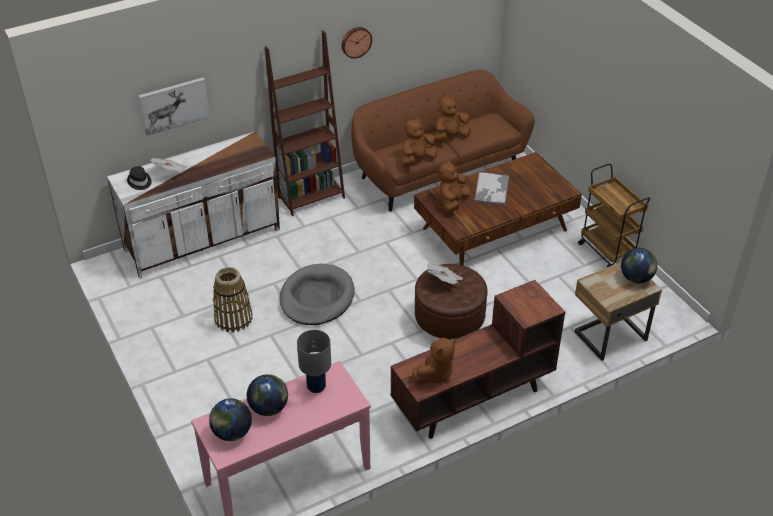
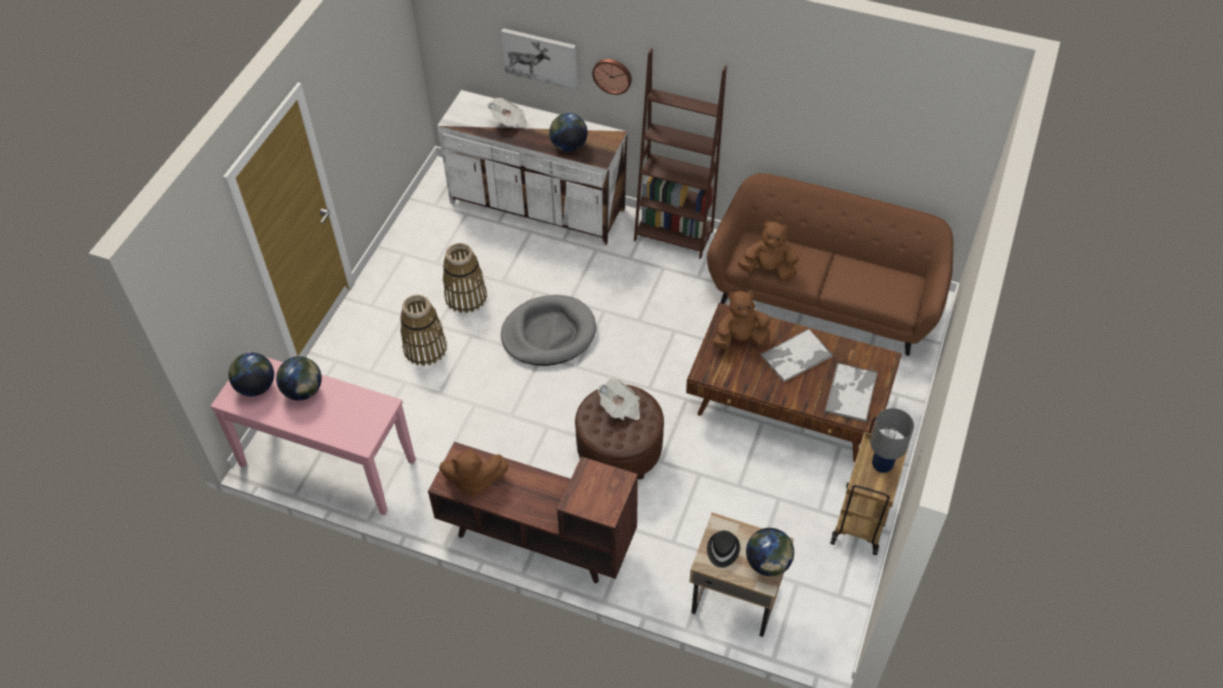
camera: 50 degrees right, 10 degrees up
black hat [127,166,152,190] -> black hat moved to [707,531,740,568]
grey table lamp [297,330,331,393] -> grey table lamp moved to [870,408,914,473]
wall clock [342,27,372,59] -> wall clock moved to [592,59,632,95]
brown plush toy [435,96,471,143] -> none
none -> basket [400,295,447,366]
none -> globe [549,113,588,152]
none -> tray [825,363,877,422]

